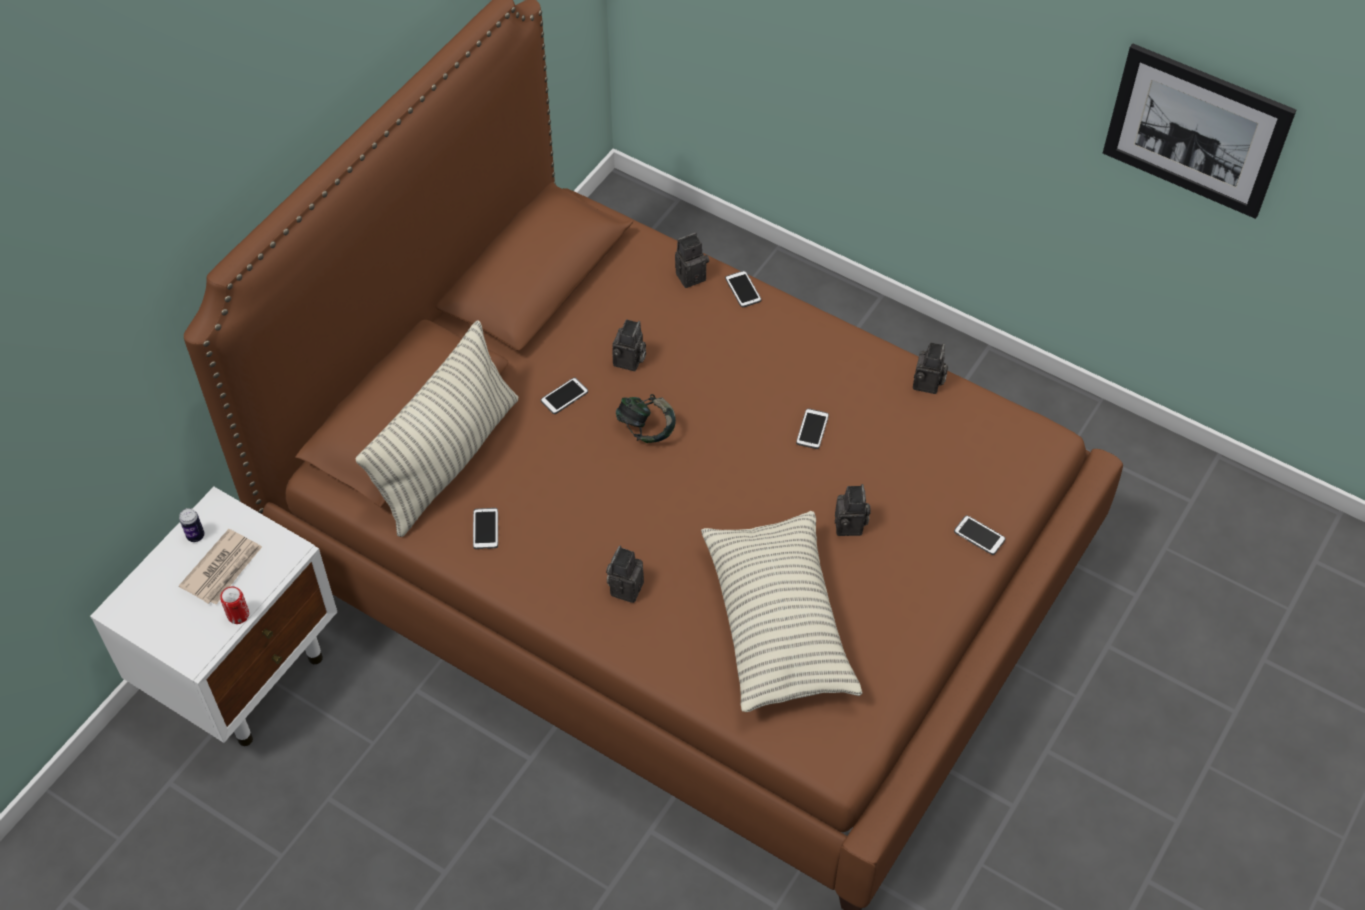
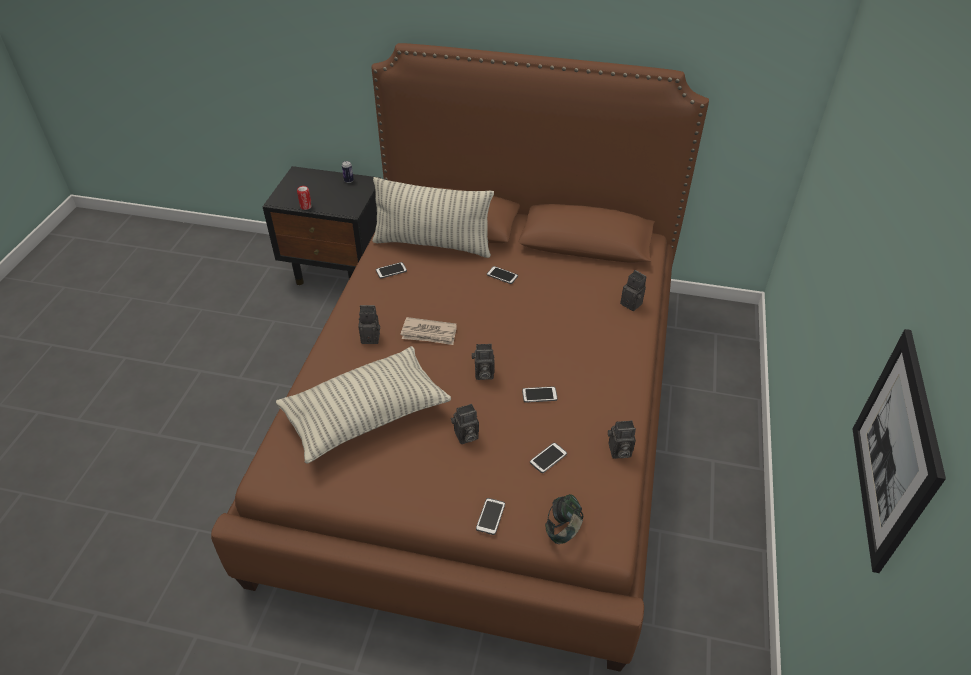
camera: 70 degrees right, 10 degrees down
white nightstand [90,487,337,746] -> black nightstand [263,166,382,285]
newspaper [179,529,262,604] -> newspaper moved to [400,317,457,345]
camera [612,319,646,371] -> camera moved to [472,344,495,380]
headphones [616,394,676,443] -> headphones moved to [545,494,583,544]
phone [725,271,761,307] -> phone moved to [530,442,567,473]

